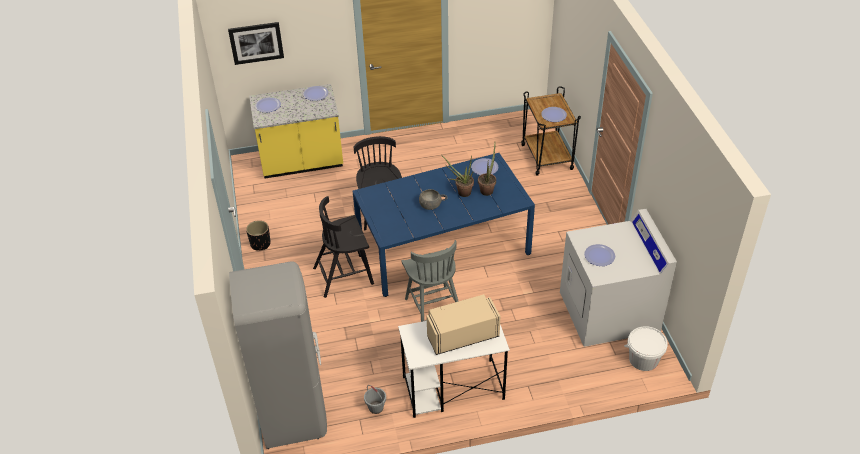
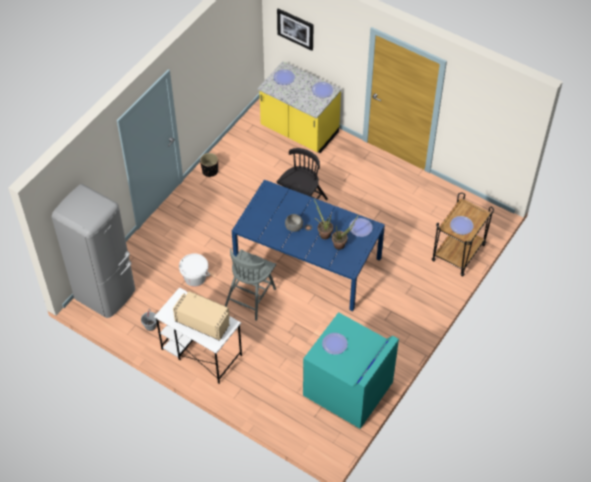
camera: 45 degrees right, 10 degrees up
black chair [313,196,374,298] -> none
white washing machine [560,209,677,347] -> turquoise washing machine [303,312,399,429]
white bucket [624,326,668,371] -> white bucket moved to [179,253,210,287]

